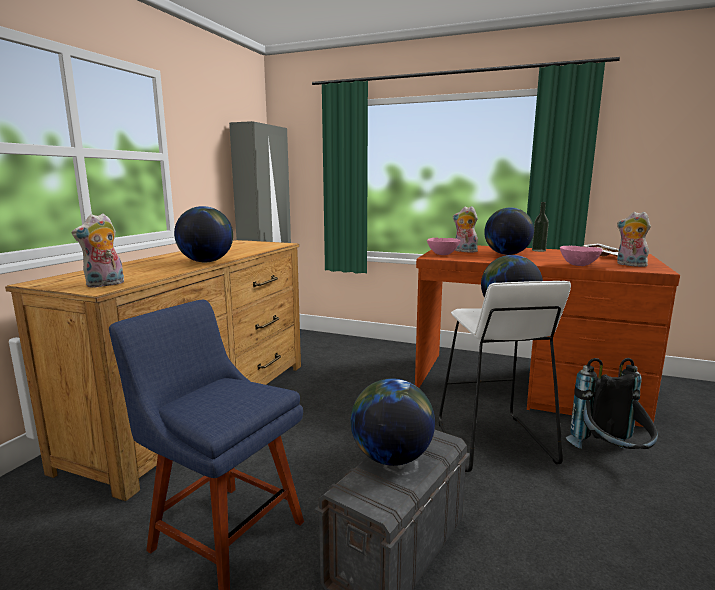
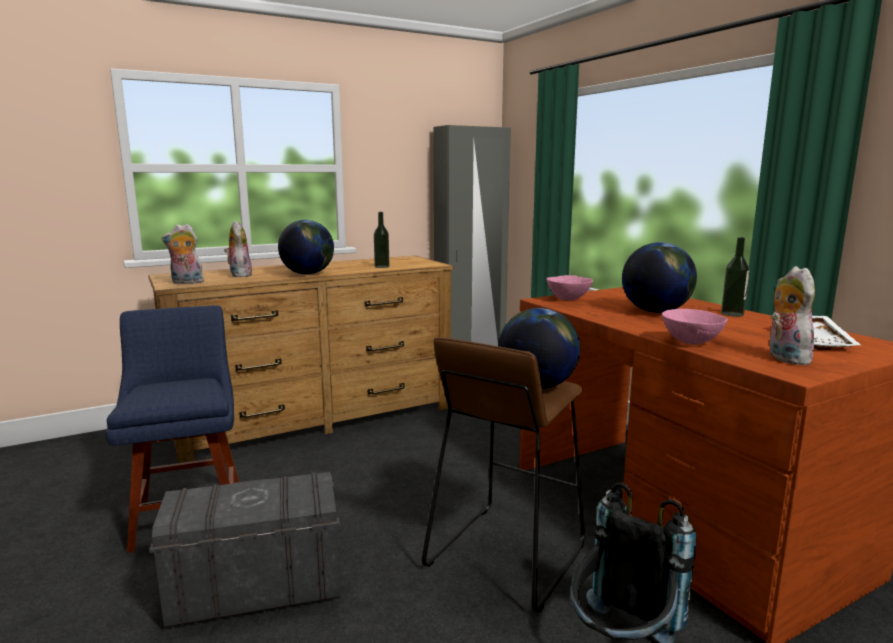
camera: 40 degrees right, 0 degrees up
globe [351,378,435,466] -> none
white stool [439,281,571,472] -> brown stool [422,337,585,612]
plush toy [453,206,478,253] -> plush toy moved to [224,221,253,277]
none -> bottle [374,212,389,268]

